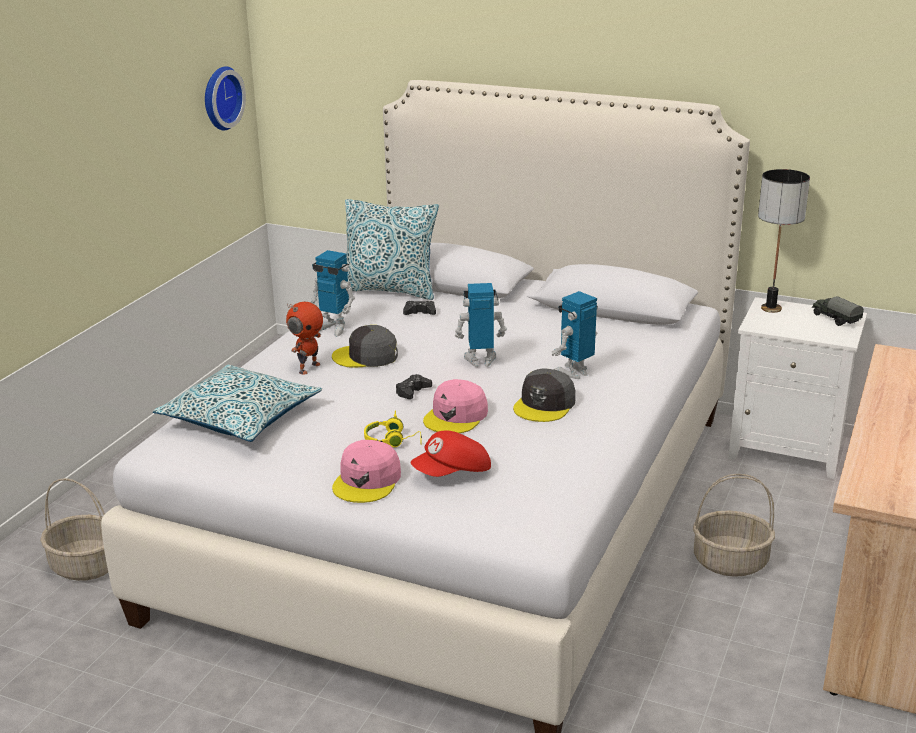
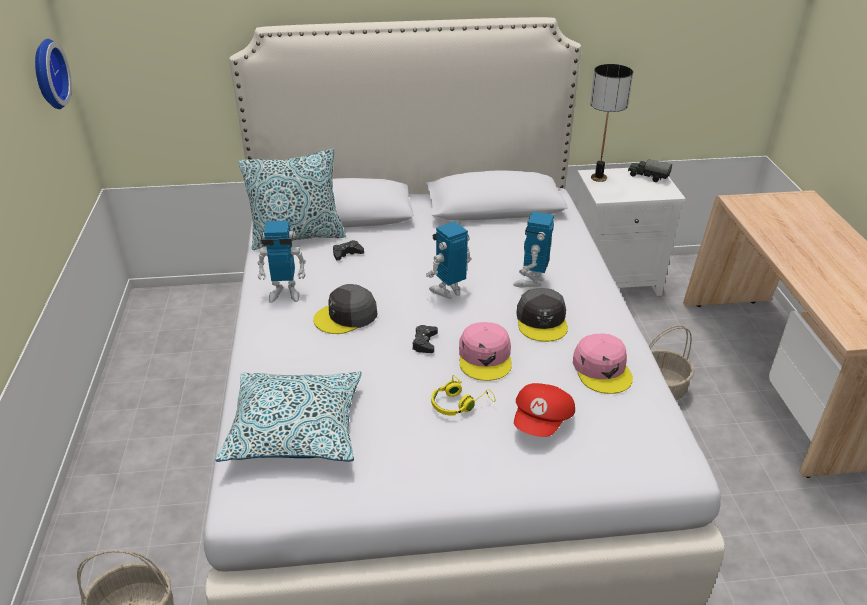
camera: 30 degrees left, 10 degrees up
toy robot [286,302,323,375] -> none
pink cap [332,440,401,503] -> pink cap moved to [573,334,633,394]

